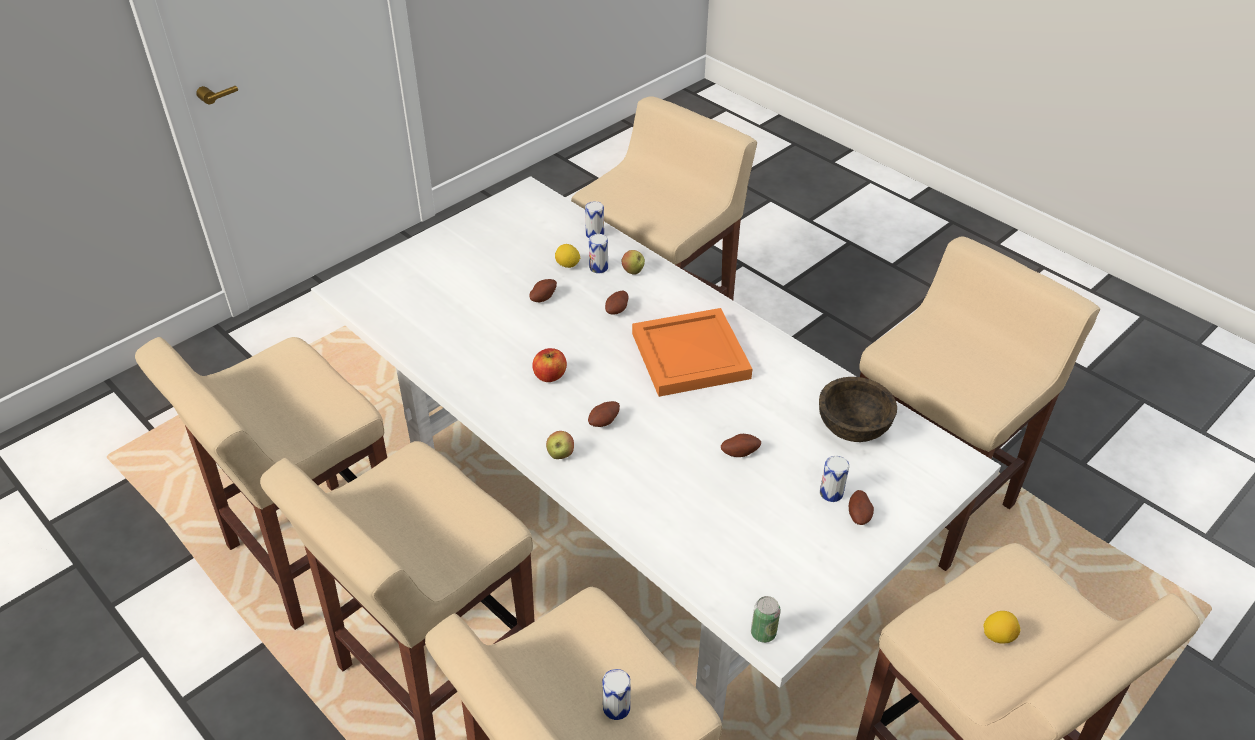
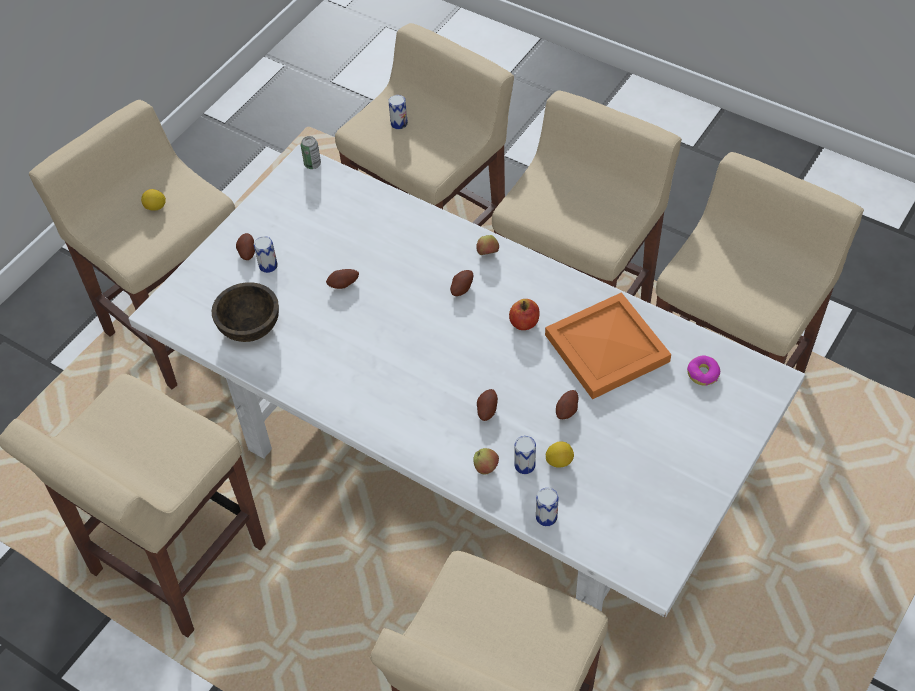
camera: 170 degrees right, 10 degrees up
orange tray [632,308,752,397] -> orange tray moved to [545,292,671,399]
none -> donut [687,356,720,386]

